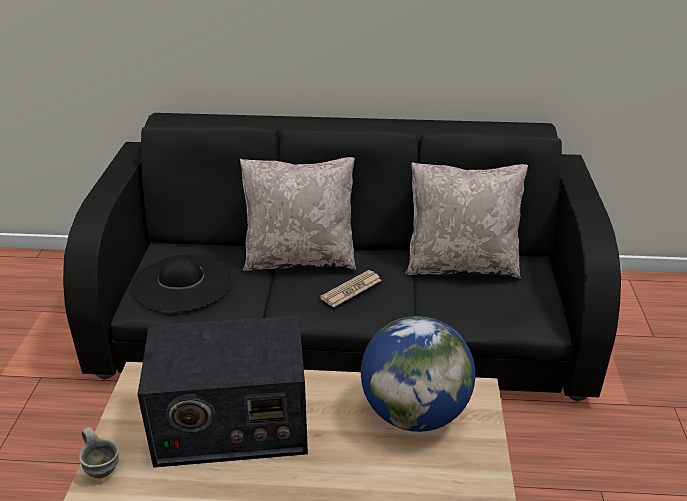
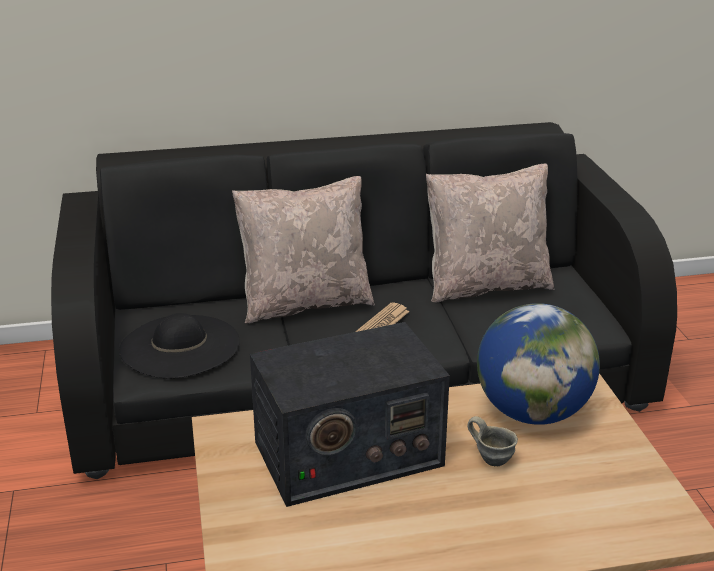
camera: 15 degrees left, 5 degrees down
grey mug [79,427,119,479] -> grey mug moved to [467,416,518,466]

